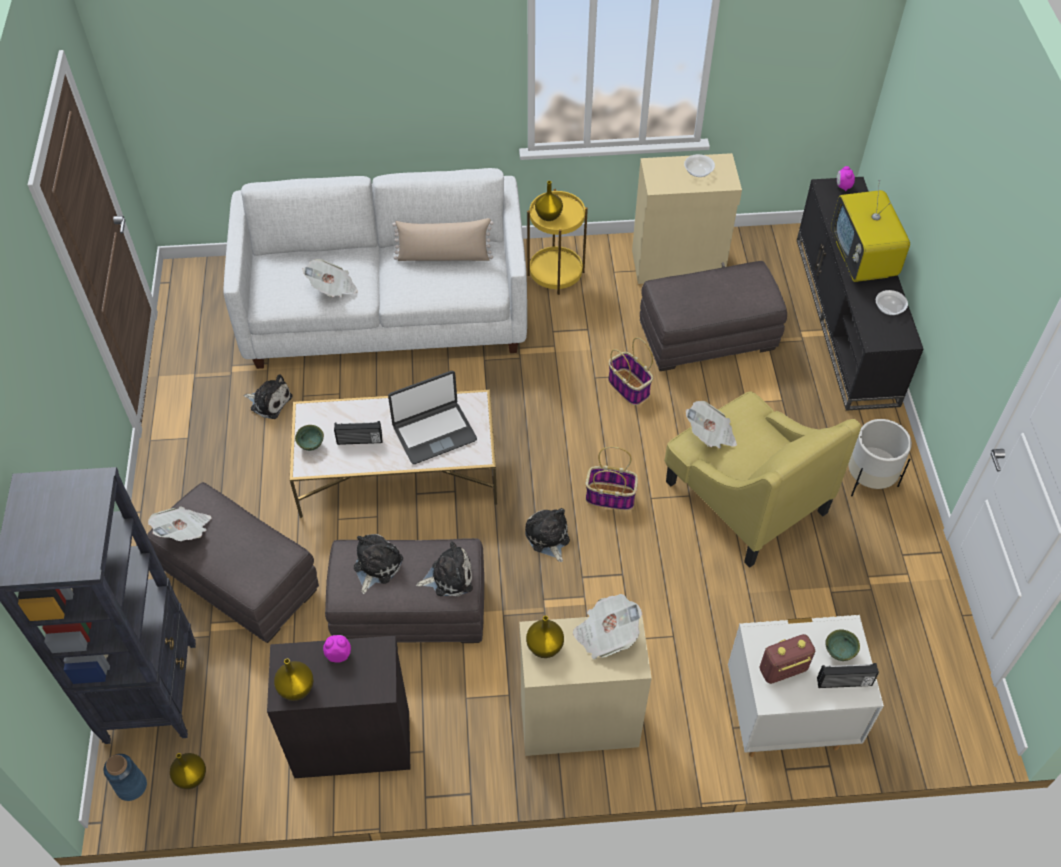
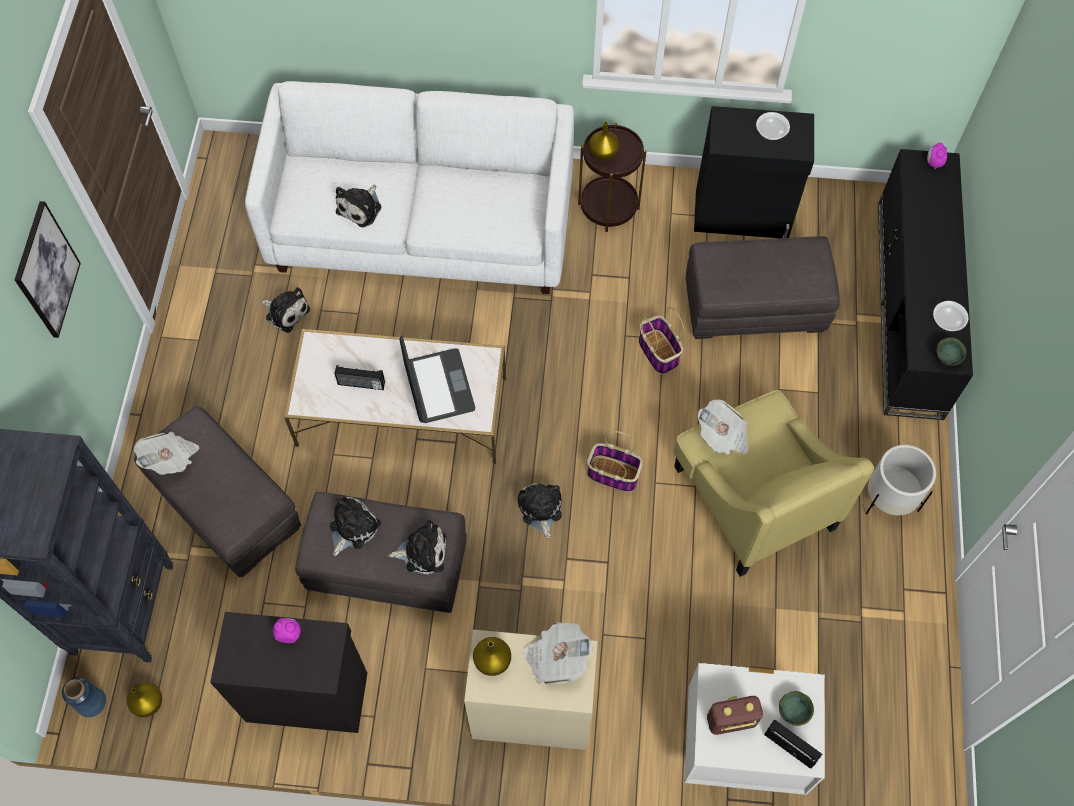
camera: 10 degrees right, 10 degrees up
yellow vase [274,659,314,701] -> none
green bowl [295,425,324,451] -> green bowl moved to [937,337,966,366]
newspaper [302,259,358,297] -> plush toy [336,185,381,227]
laptop [388,371,477,464] -> laptop turned 90 degrees counterclockwise [400,335,475,423]
beige pillow [392,218,494,261] -> none
yellow side table [527,189,588,295] -> brown side table [578,123,647,232]
beige cabinet [632,153,742,284] -> black cabinet [694,106,814,238]
radio [817,663,879,688] -> radio turned 150 degrees counterclockwise [764,720,822,769]
television [831,180,910,282] -> none
none -> picture [15,201,81,338]

